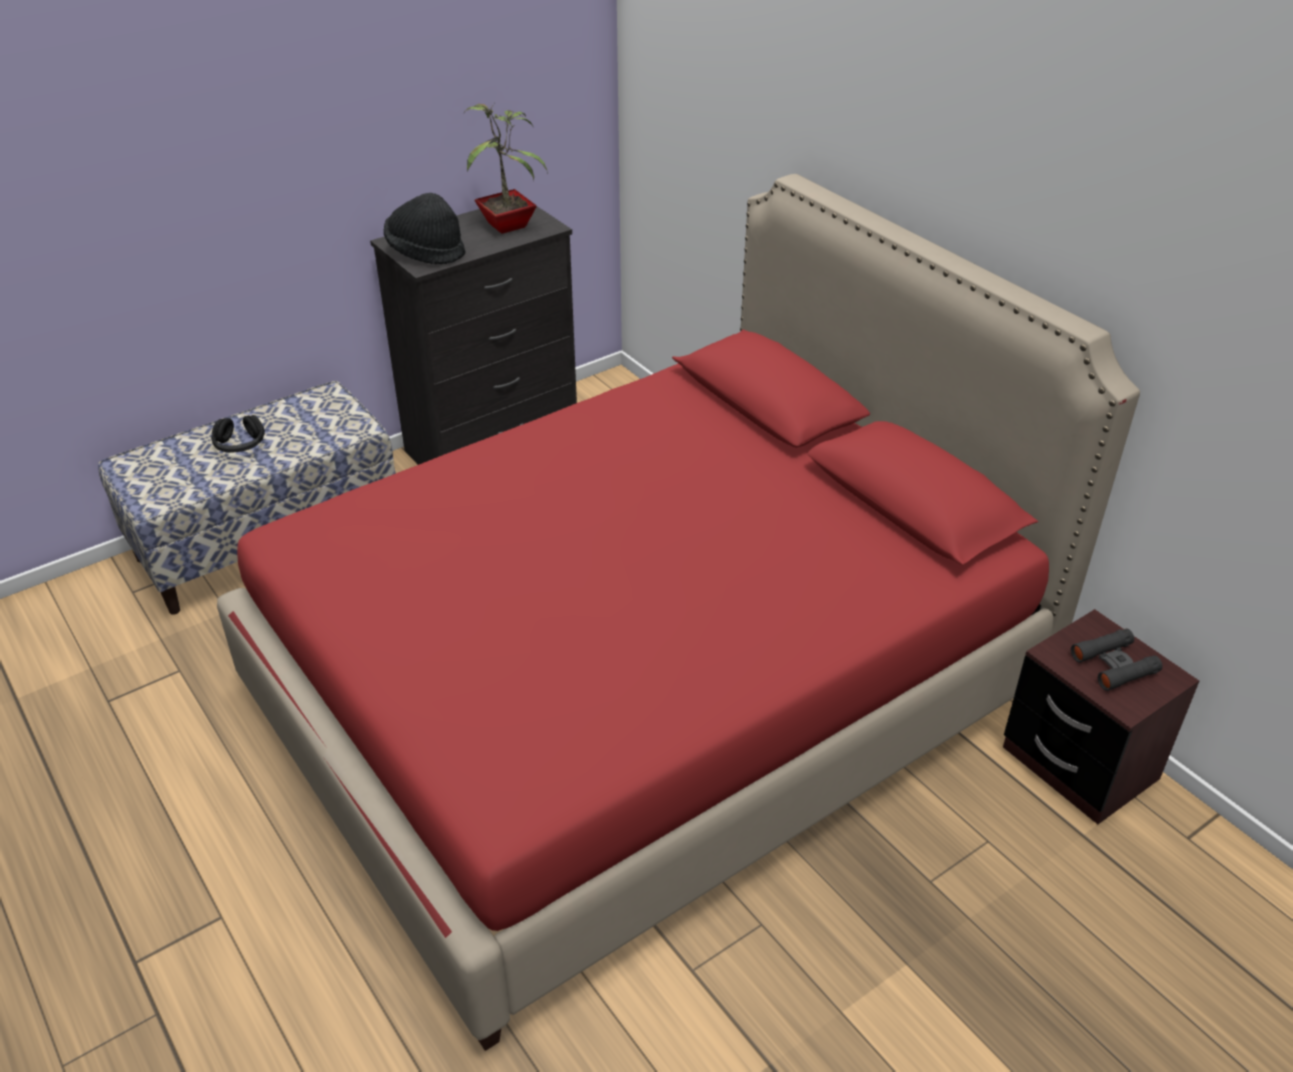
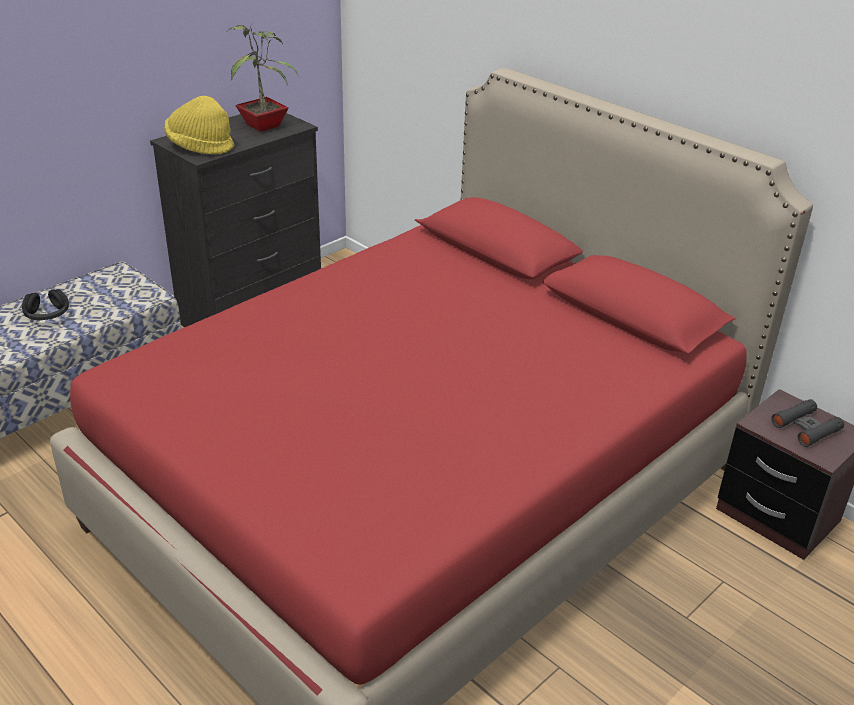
camera: 10 degrees left, 5 degrees down
black hat [384,193,466,264] -> yellow hat [164,96,234,155]

